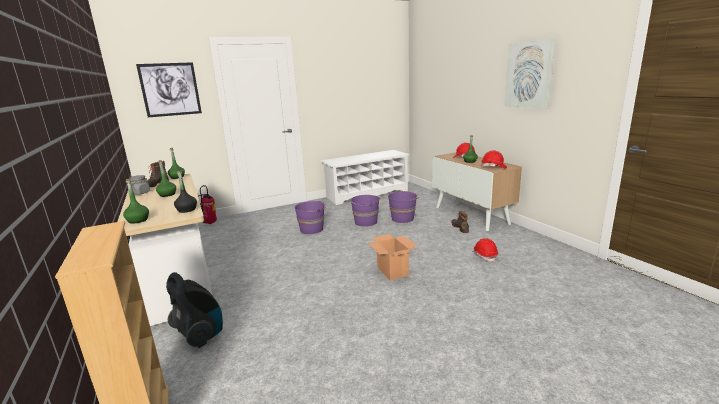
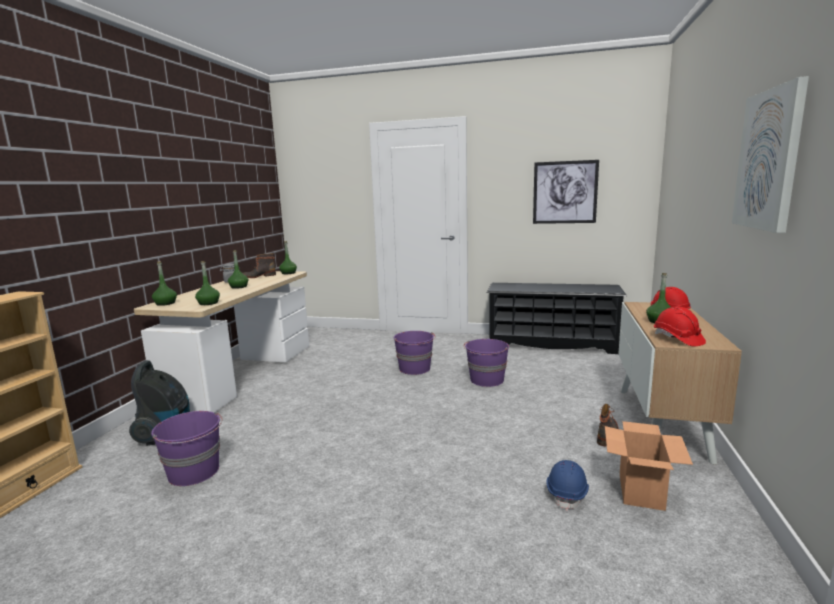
camera: 40 degrees right, 5 degrees down
picture [136,62,202,117] -> picture moved to [533,160,599,224]
black bottle [174,171,197,213] -> green bottle [195,261,220,305]
fire extinguisher [198,185,217,224] -> none
white shoe rack [320,150,409,205] -> black shoe rack [487,283,627,354]
cardboard box [367,234,418,280] -> cardboard box moved to [605,421,693,511]
purple bucket [388,191,418,223] -> purple bucket moved to [151,411,222,486]
red hard hat [472,238,498,262] -> blue hard hat [546,460,589,511]

